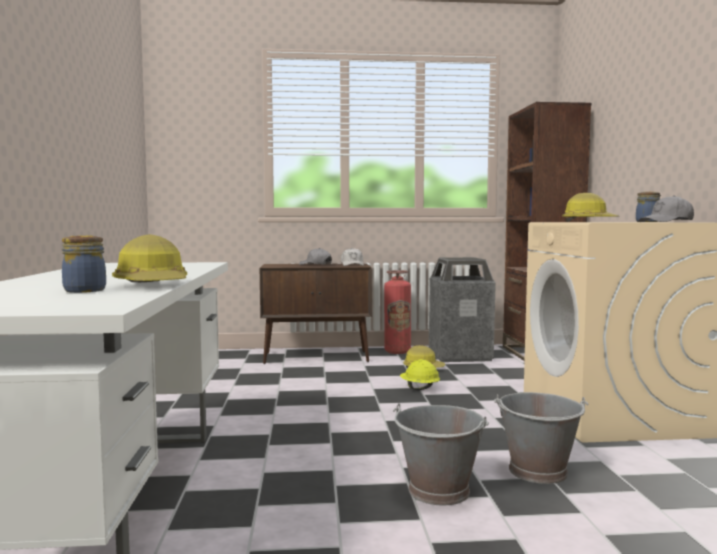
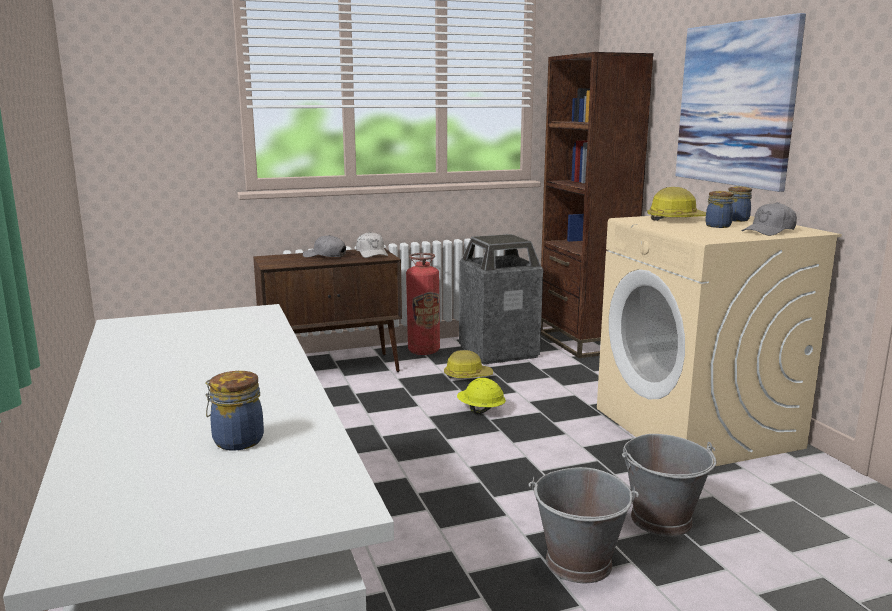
camera: 15 degrees left, 10 degrees up
hard hat [112,234,187,283] -> none
none -> picture [675,13,806,192]
none -> jar [705,191,734,228]

